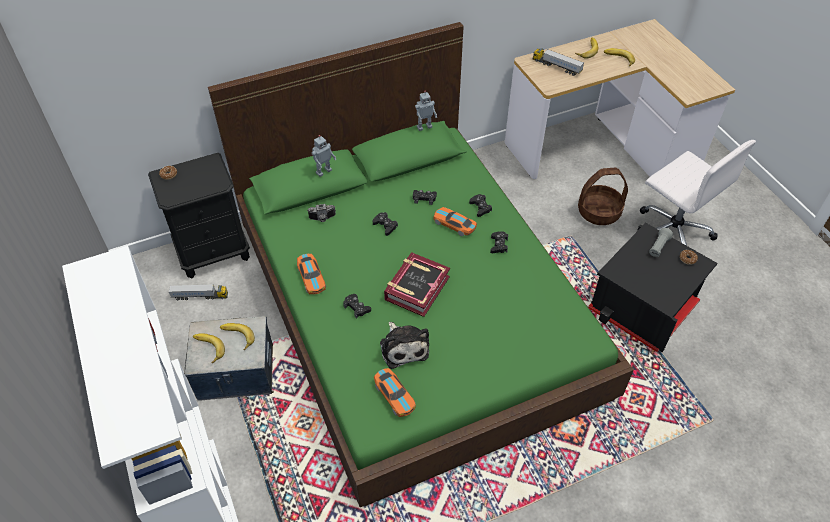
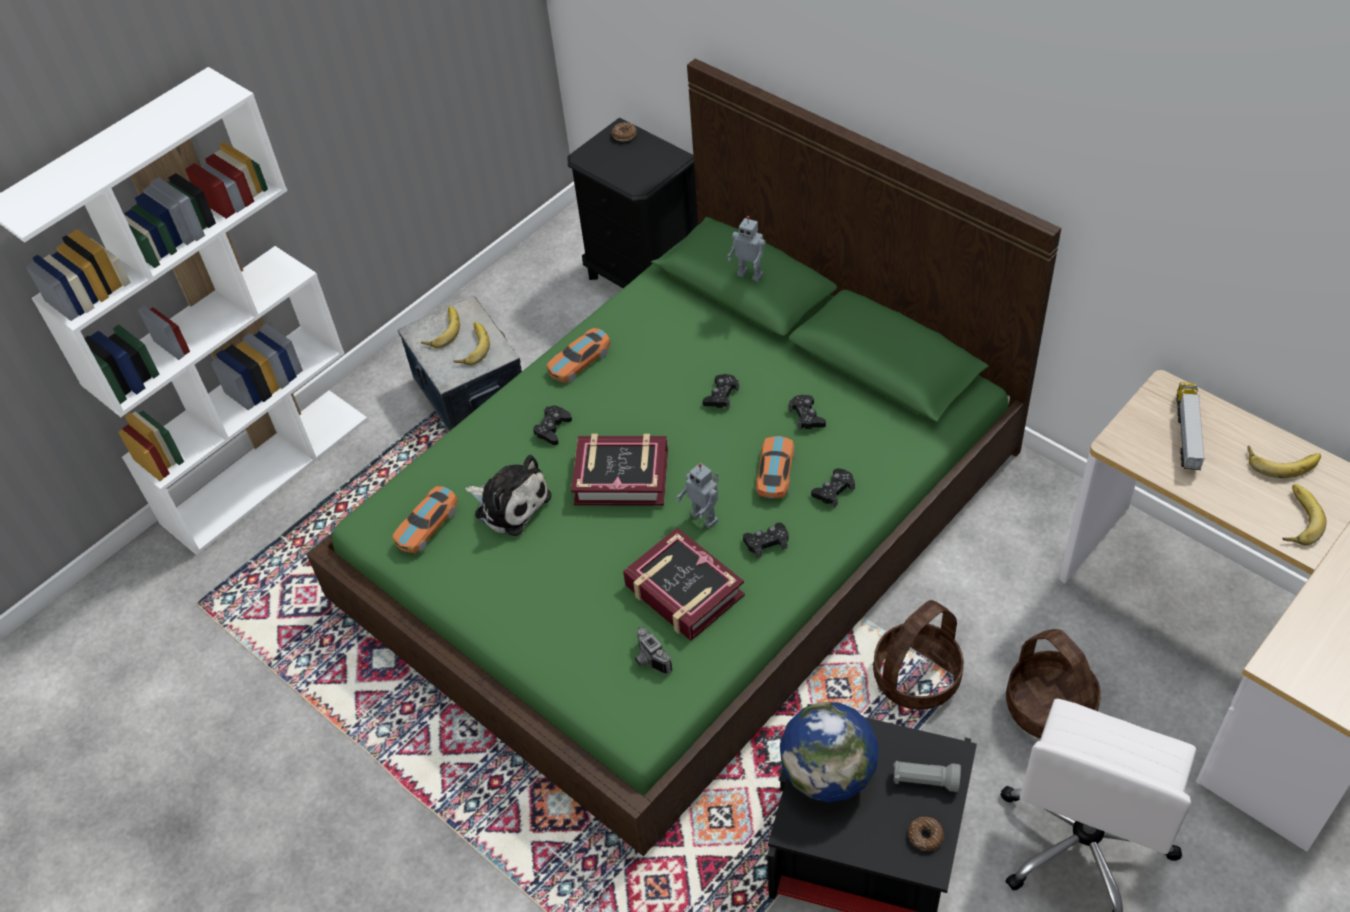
camera: 70 degrees right, 0 degrees up
toy truck [169,284,228,300] -> none
camera [307,204,336,222] -> camera moved to [635,627,673,674]
plush toy [380,322,429,369] -> plush toy turned 105 degrees counterclockwise [465,455,552,536]
toy robot [415,90,437,131] -> toy robot moved to [676,463,719,529]
none -> book [623,528,745,641]
none -> globe [780,702,879,802]
none -> basket [873,600,964,710]

